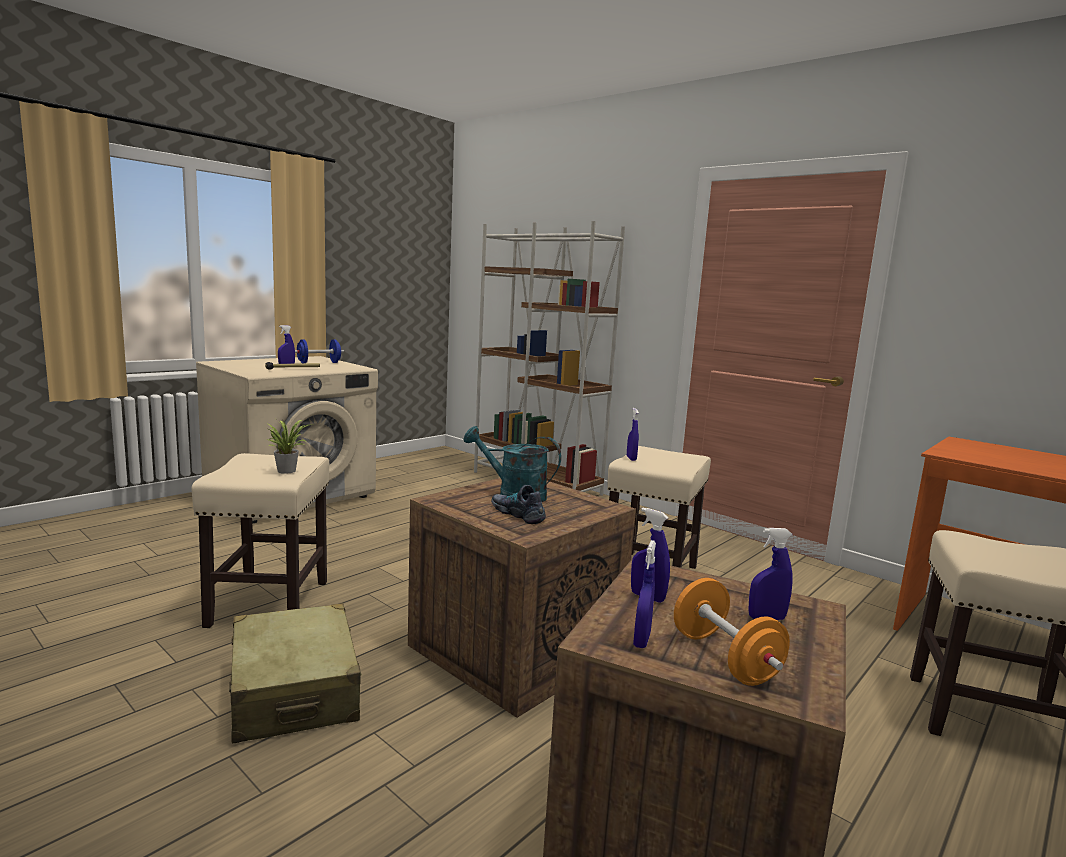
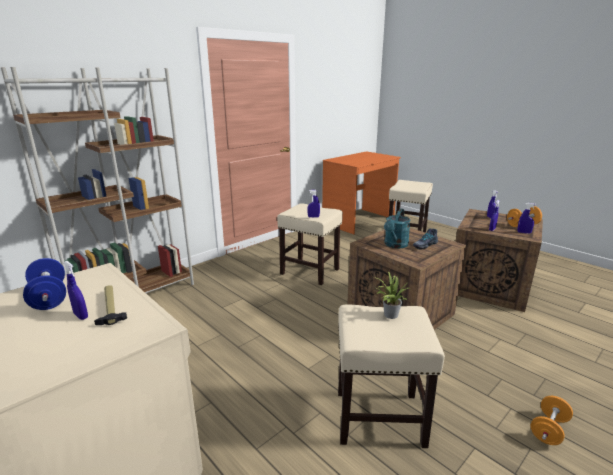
camera: 85 degrees left, 10 degrees up
beige suitcase [229,603,362,744] -> none
none -> orange dumbbell [531,396,573,445]

